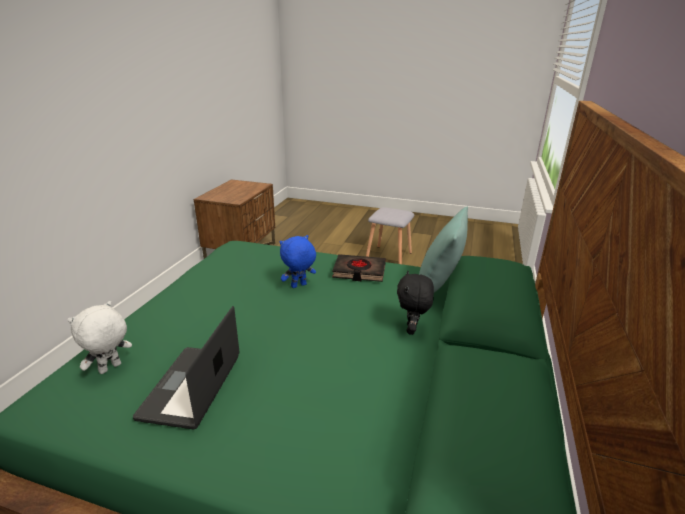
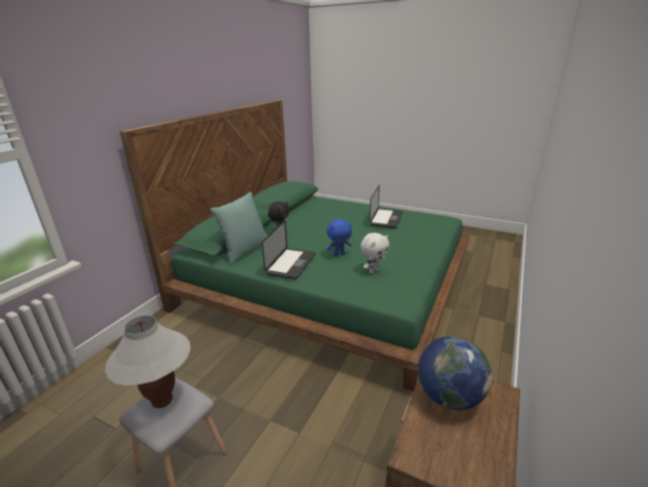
camera: 170 degrees left, 0 degrees up
white plush toy [67,301,132,374] -> white plush toy moved to [361,233,390,274]
black book [332,254,386,282] -> laptop [262,220,316,280]
none -> white table lamp [105,315,191,408]
none -> globe [418,336,492,410]

